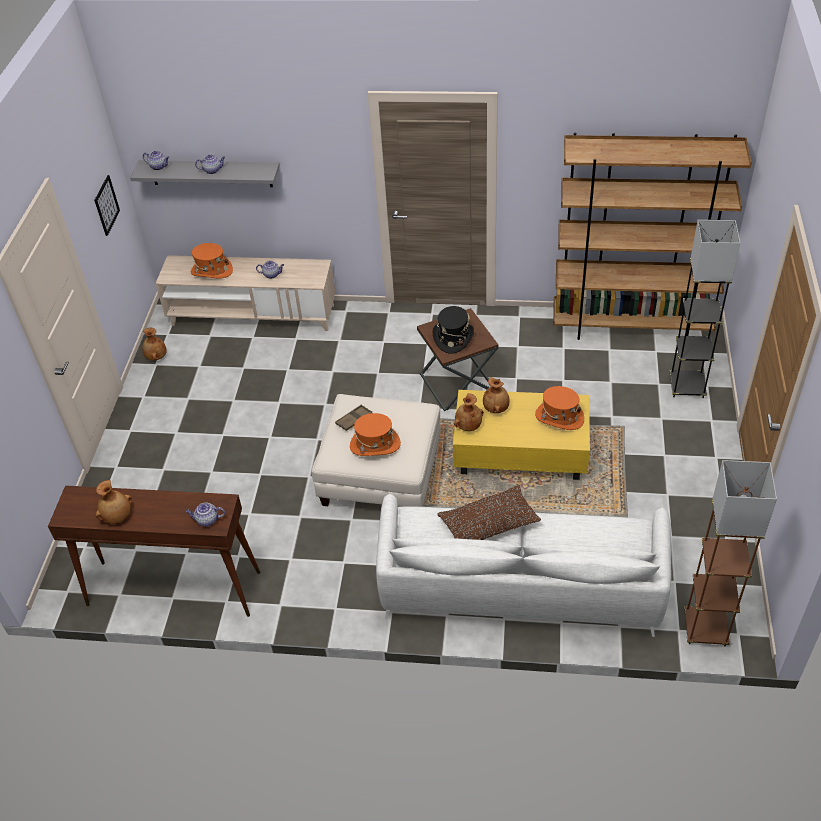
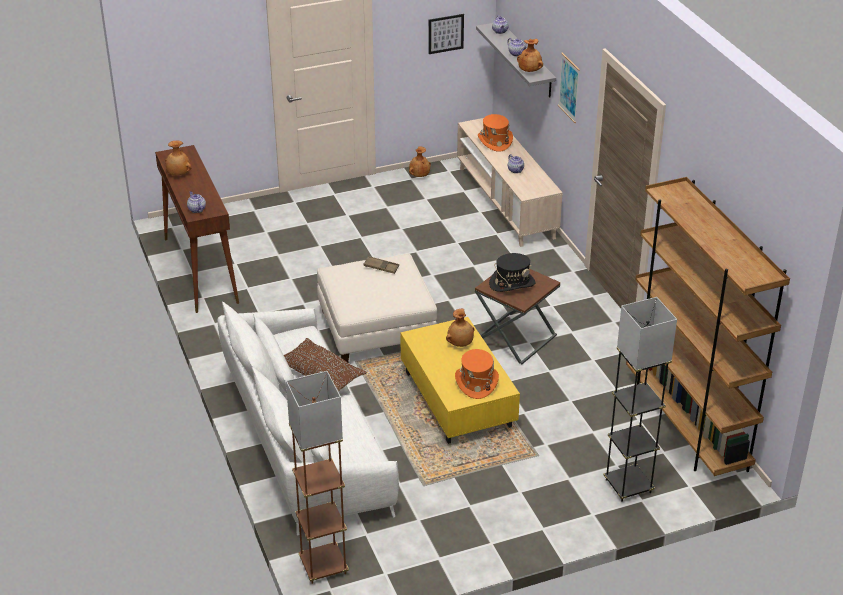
camera: 60 degrees right, 10 degrees down
orange hat [350,413,401,456] -> none
brown vase [454,393,484,431] -> brown vase moved to [517,39,543,72]
none -> picture [558,53,580,123]

